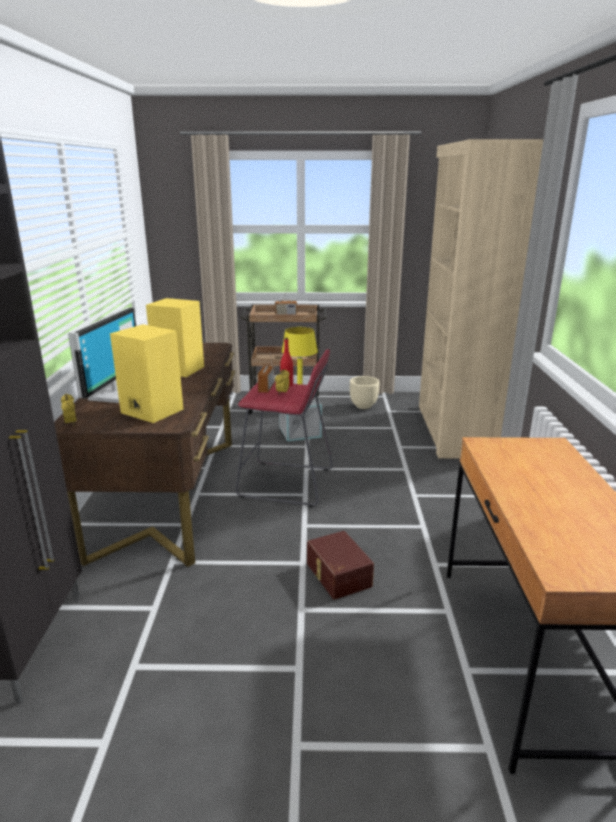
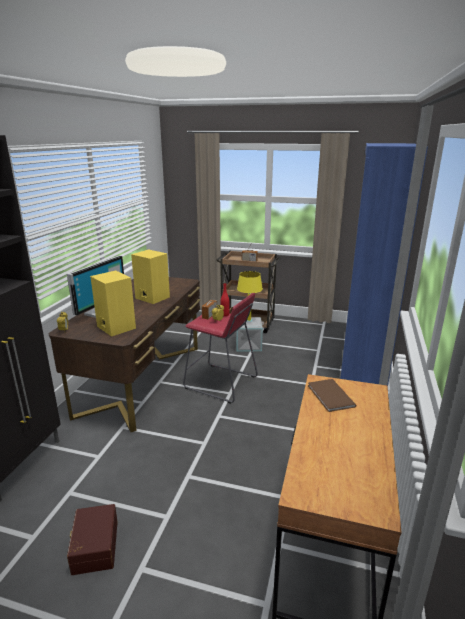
camera: 15 degrees right, 0 degrees up
brown storage box [307,531,374,600] -> brown storage box moved to [67,504,118,575]
beige planter [350,376,380,409] -> none
beige bookcase [419,139,544,458] -> blue bookcase [340,143,428,386]
none -> brown book [308,379,357,412]

